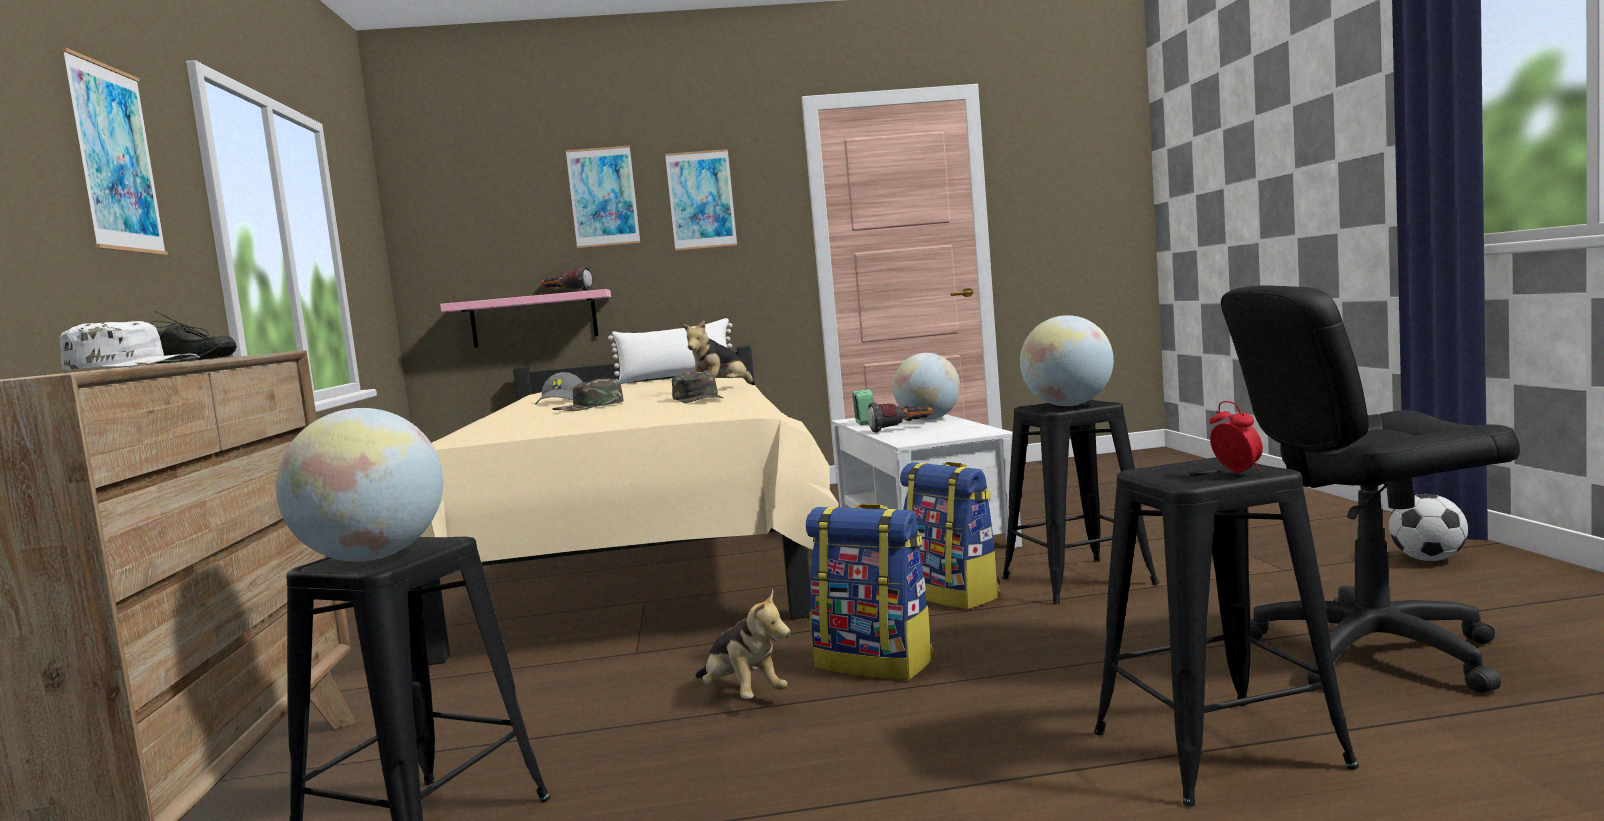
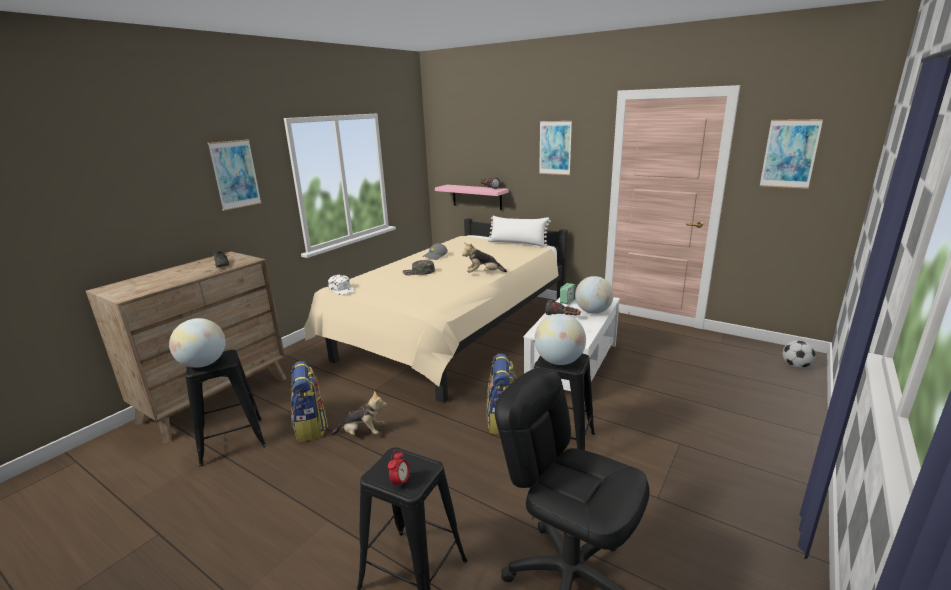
camera: 40 degrees right, 15 degrees up
white cap [59,321,200,370] -> white cap moved to [328,275,356,295]
picture [566,145,640,248] -> picture moved to [760,119,823,189]
green cap [672,372,724,403] -> none
plush toy [695,589,790,699] -> plush toy turned 90 degrees counterclockwise [331,391,387,435]
backpack [806,504,934,680] -> backpack moved to [290,361,328,442]
football [1389,494,1468,561] -> football moved to [782,341,815,368]

